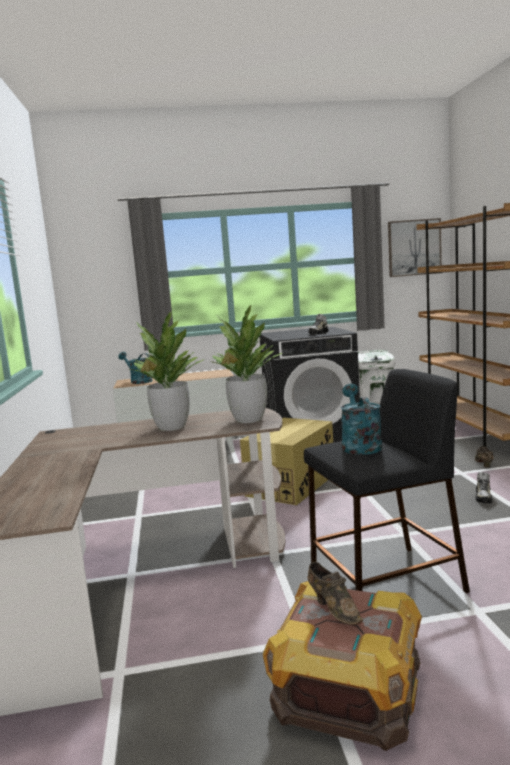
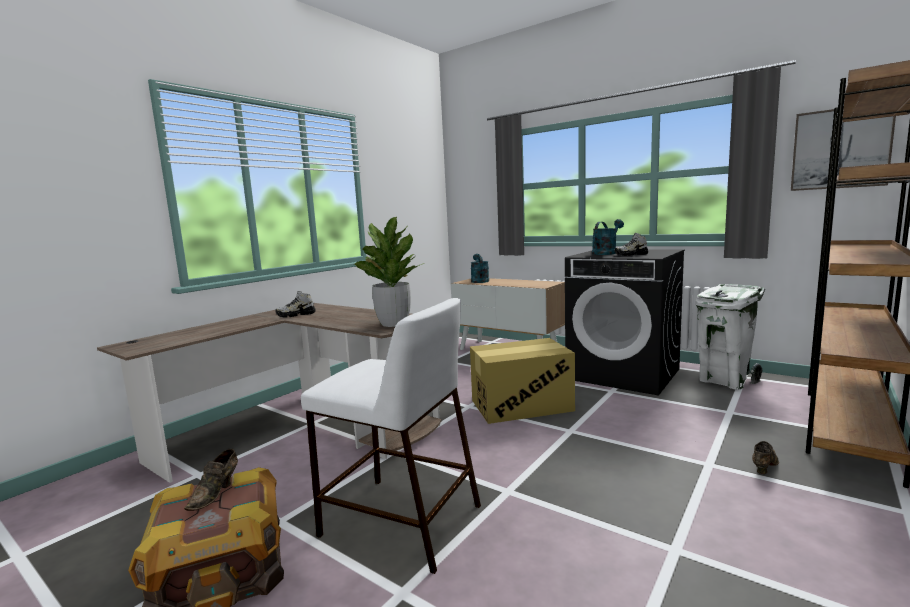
camera: 45 degrees right, 0 degrees up
potted plant [130,312,204,431] -> none
black stool [304,369,470,593] -> white stool [301,298,481,574]
turquoise watering can [341,384,382,455] -> turquoise watering can moved to [592,219,624,255]
shoe [475,472,492,503] -> shoe moved to [275,291,316,318]

